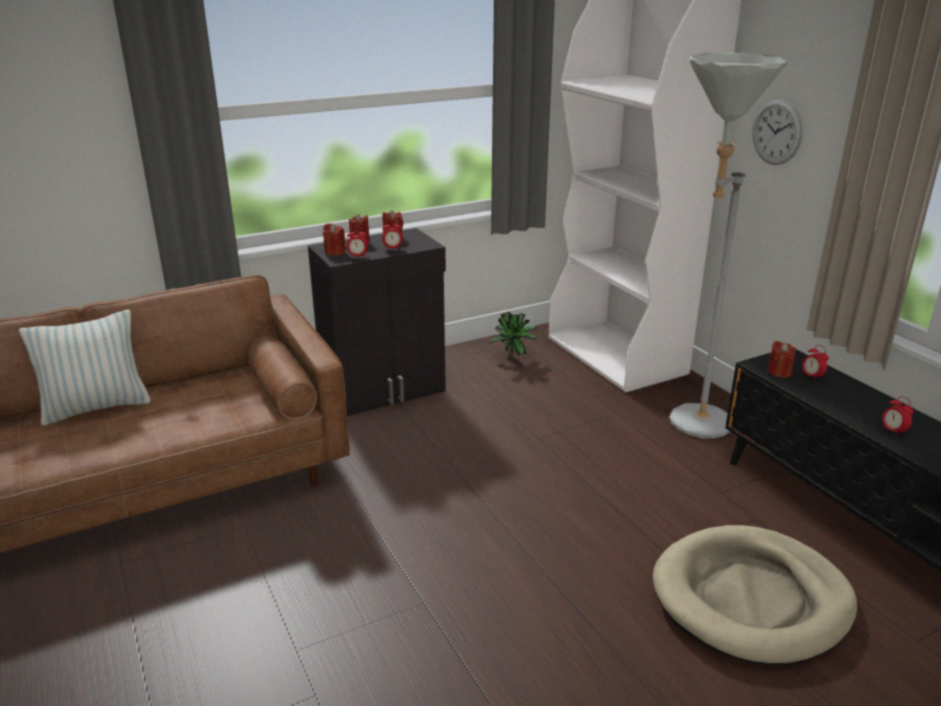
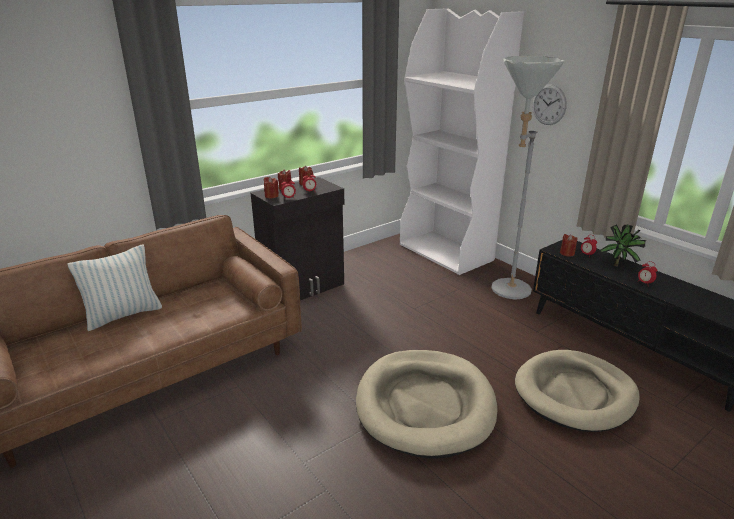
camera: 10 degrees left, 0 degrees up
potted plant [489,312,538,360] -> potted plant moved to [599,224,646,267]
none -> beige dog bed [356,350,497,459]

